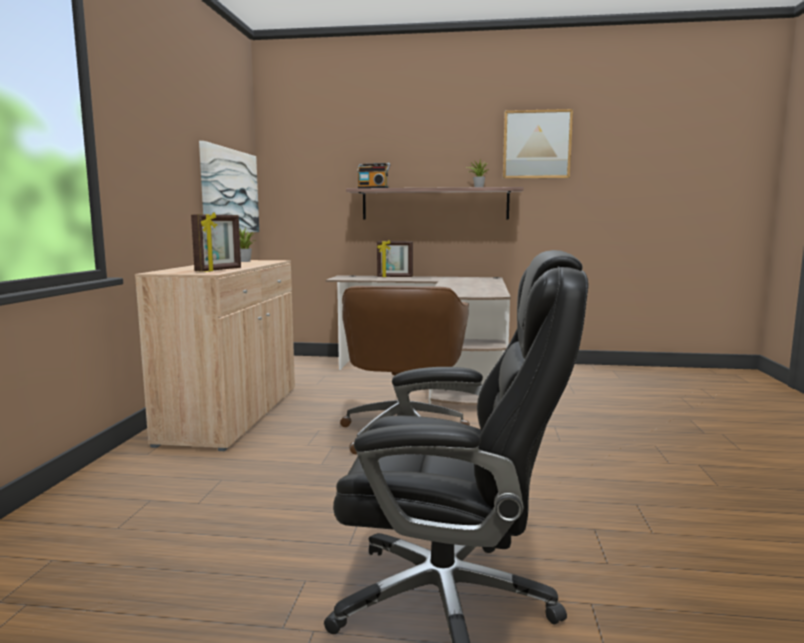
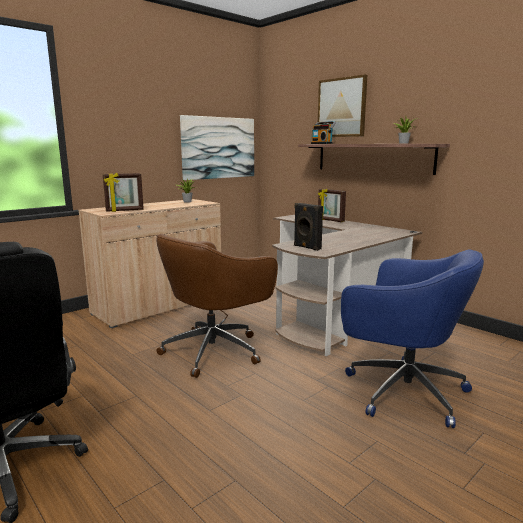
camera: 40 degrees right, 5 degrees up
picture [503,109,573,179] -> picture moved to [318,75,367,137]
none -> black speaker [294,203,323,251]
none -> blue office chair [341,250,484,428]

